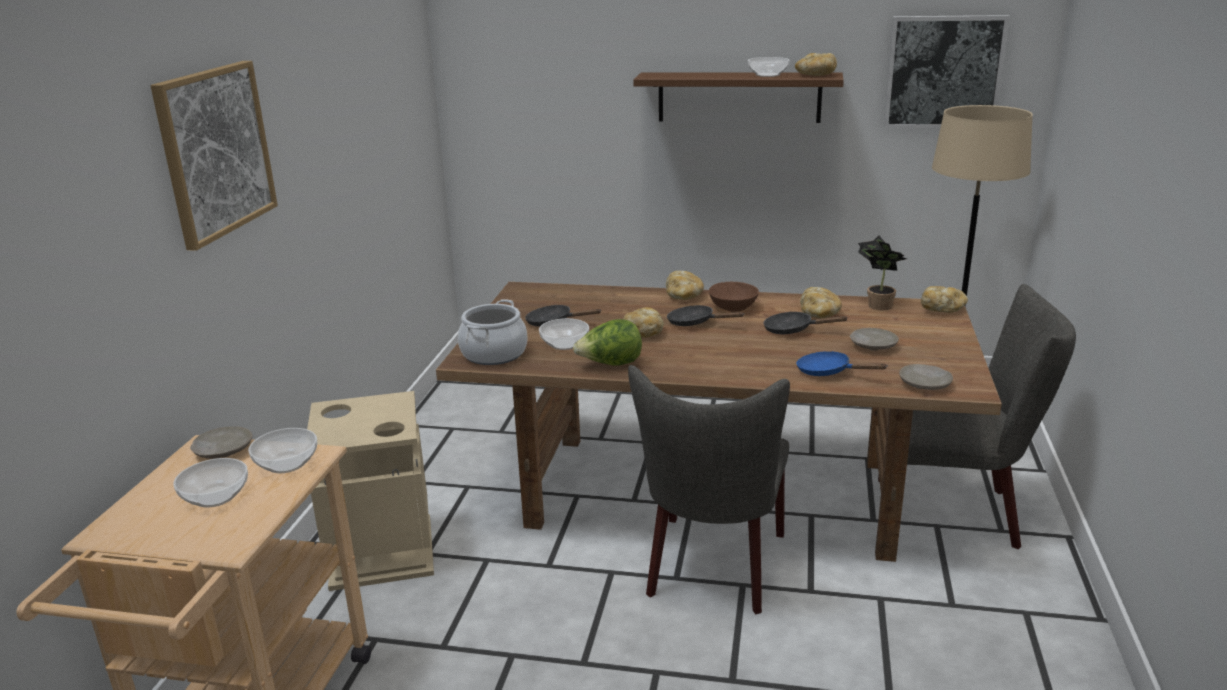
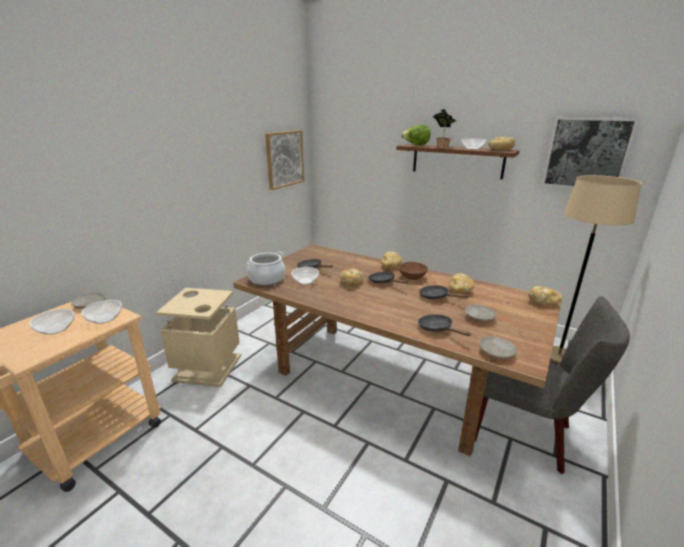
camera: 20 degrees right, 0 degrees up
picture [150,61,278,251] -> picture moved to [265,130,304,190]
lettuce [573,319,642,366] -> lettuce moved to [401,124,430,145]
grey chair [628,365,790,615] -> none
blue frying pan [796,351,888,376] -> black frying pan [418,315,471,336]
potted plant [858,236,907,310] -> potted plant moved to [432,109,457,148]

